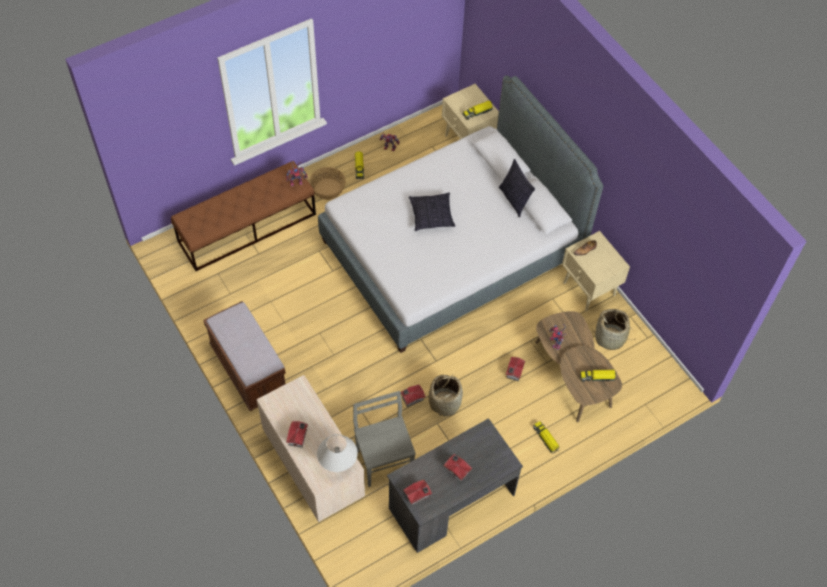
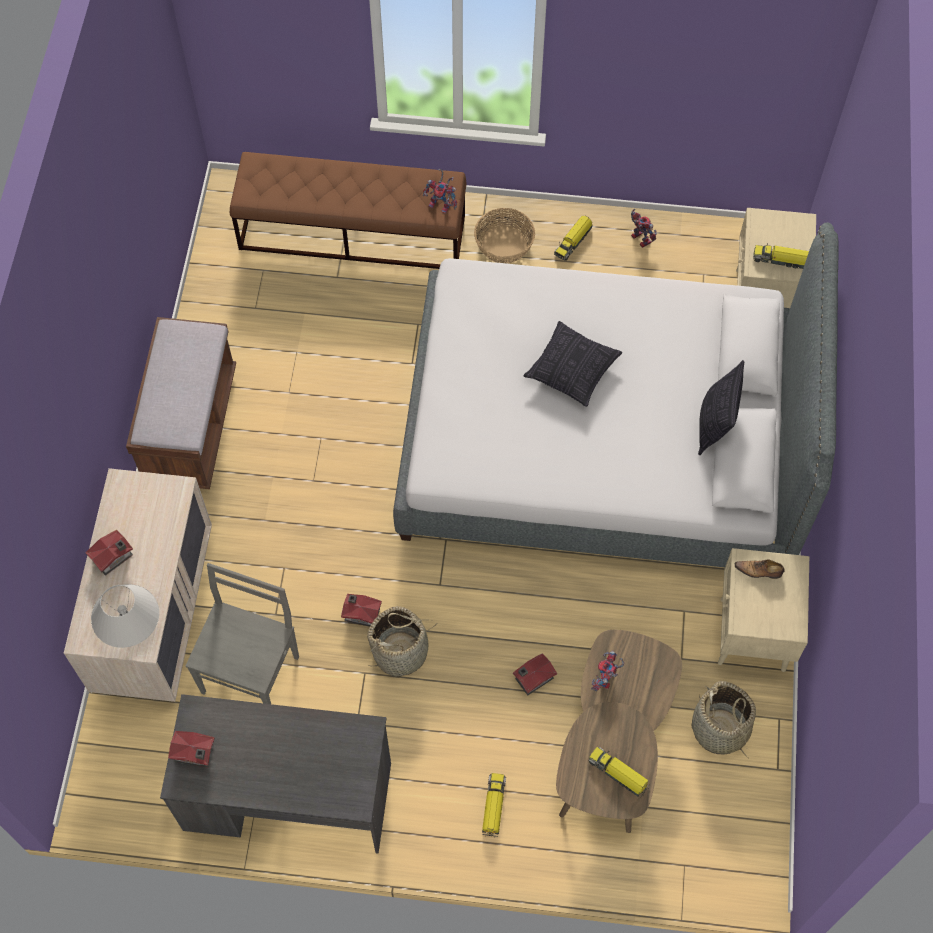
camera: 40 degrees right, 5 degrees up
toy house [444,454,472,482] -> none

